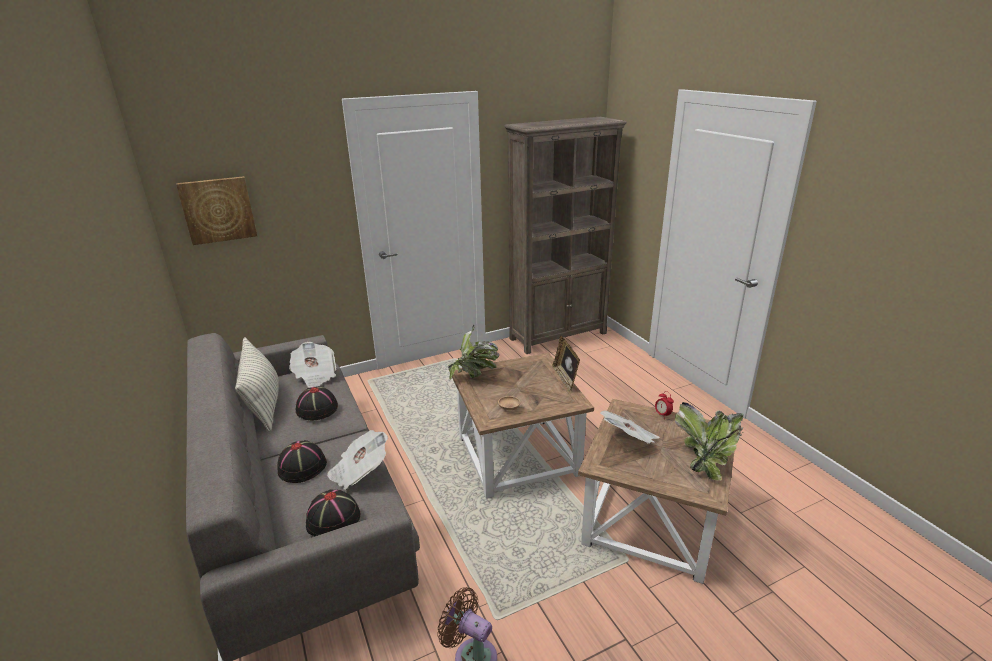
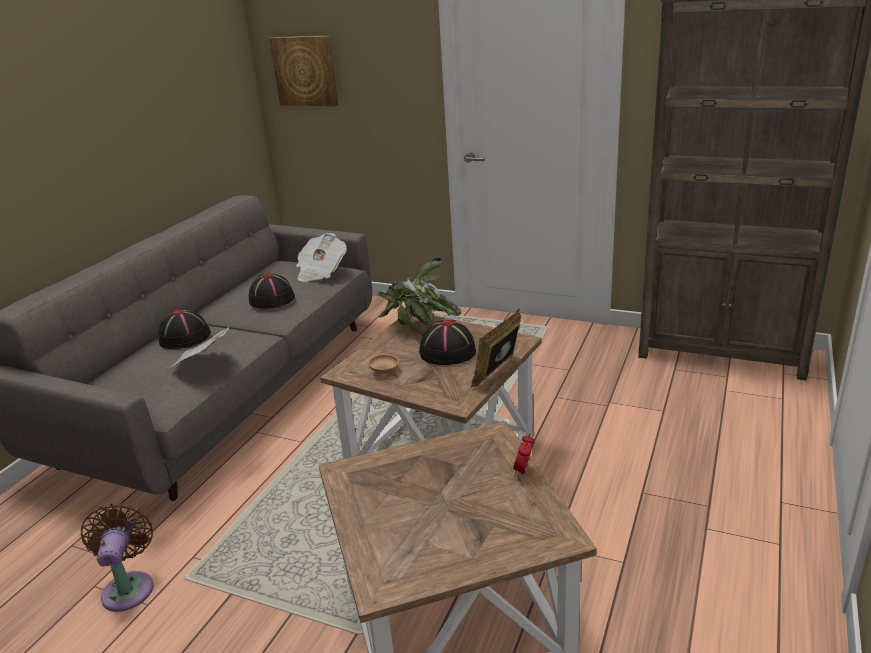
camera: 50 degrees right, 0 degrees up
pillow [235,337,279,432] -> none
black hat [306,490,360,536] -> black hat moved to [419,320,476,365]
newspaper [600,411,660,444] -> none
potted plant [675,402,744,481] -> none

